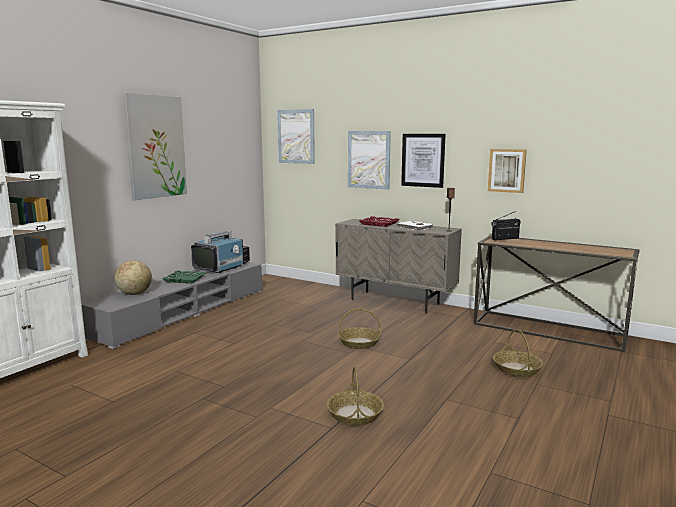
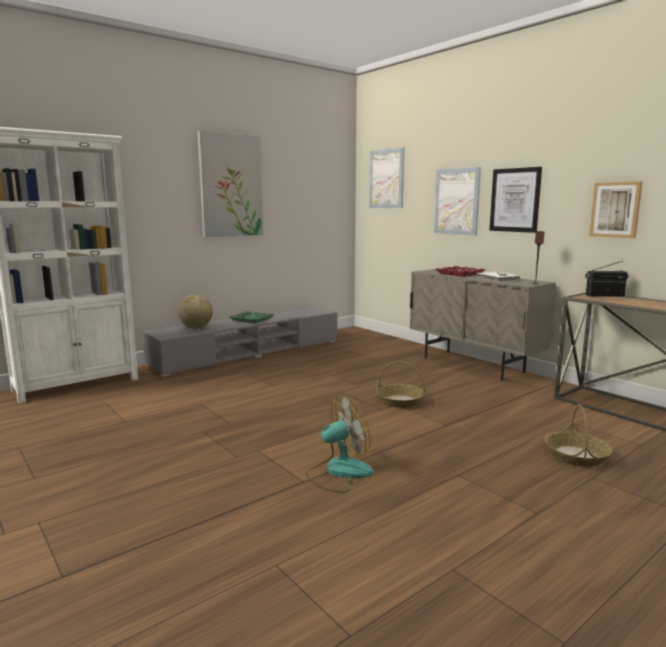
camera: 20 degrees right, 0 degrees up
television [191,231,250,273] -> none
basket [327,367,384,426] -> fan [306,396,373,493]

